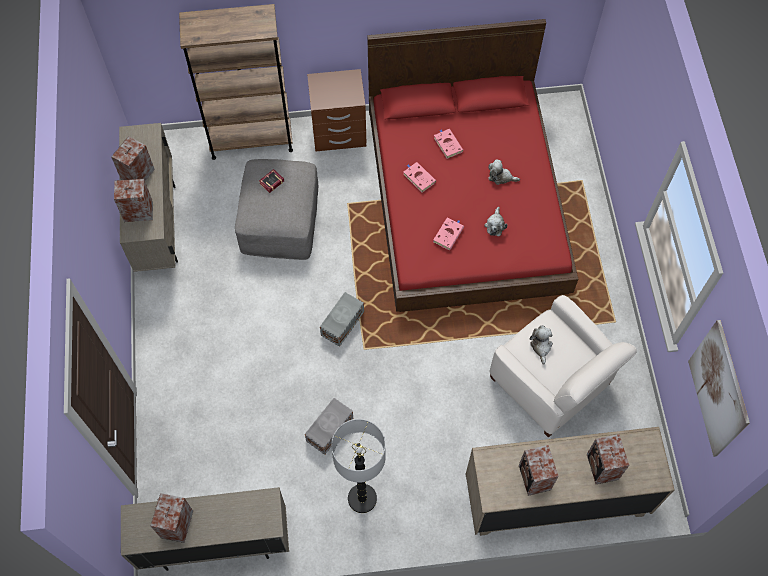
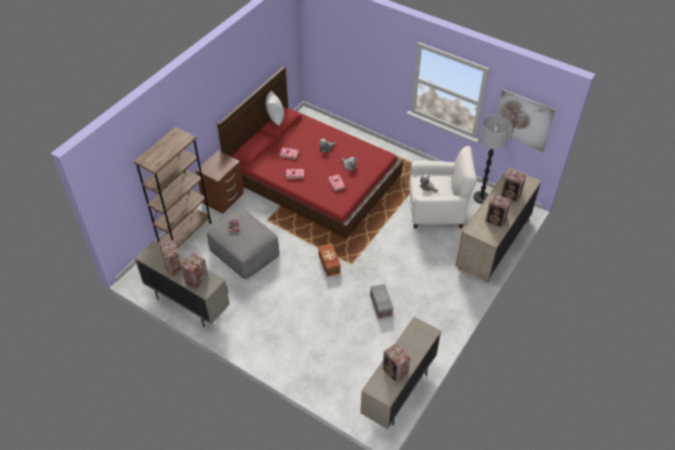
camera: 50 degrees left, 15 degrees down
grey storage box [320,292,364,347] -> brown storage box [318,243,341,277]
floor lamp [331,419,386,513] -> floor lamp moved to [474,115,511,204]
none -> white pillow [266,90,284,126]

